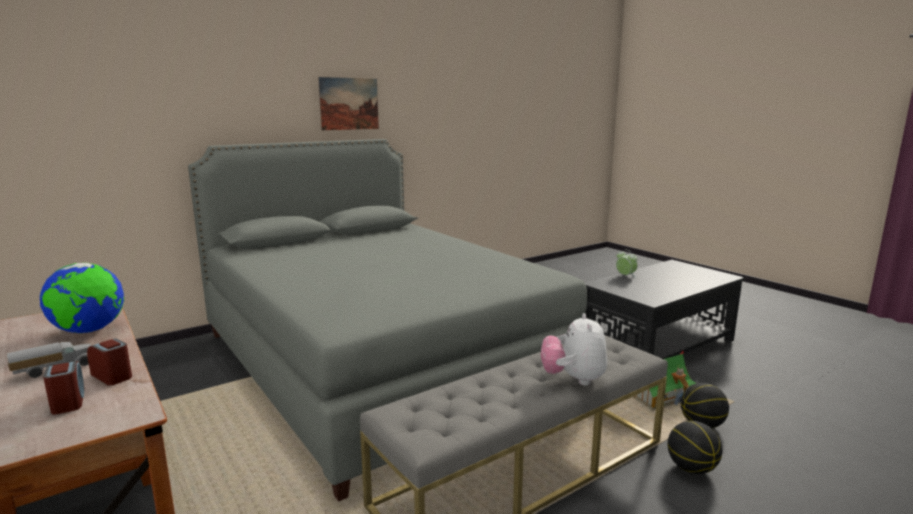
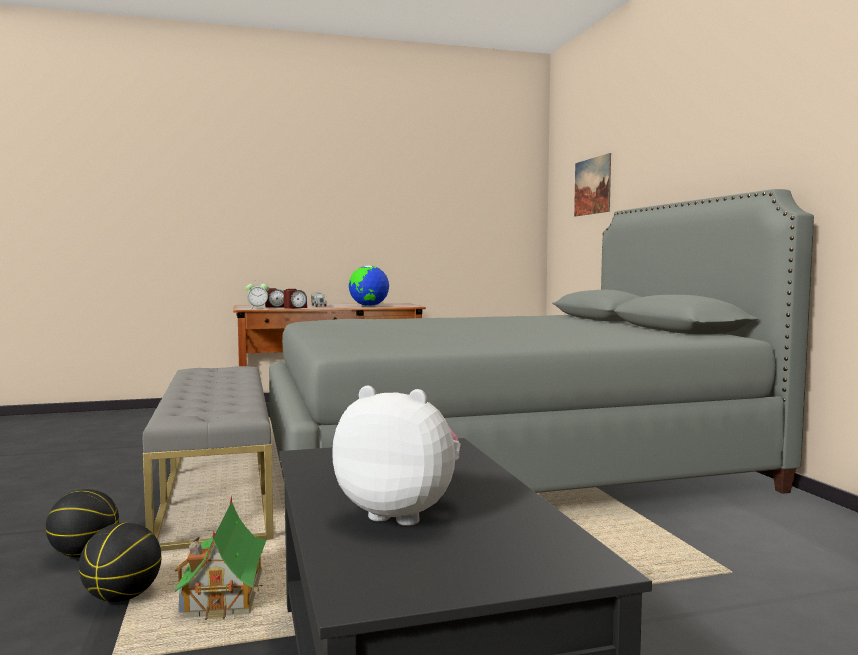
camera: 110 degrees right, 10 degrees down
picture [318,77,379,130] -> picture moved to [574,153,611,216]
plush toy [541,313,607,385] -> plush toy moved to [332,386,460,526]
alarm clock [616,250,637,278] -> alarm clock moved to [245,280,269,309]

